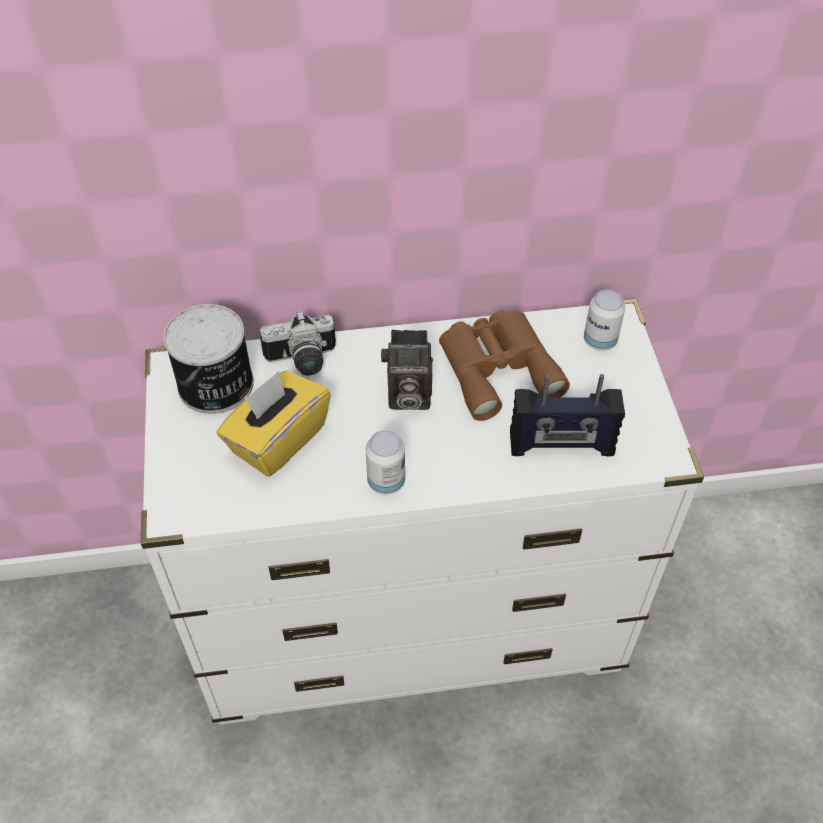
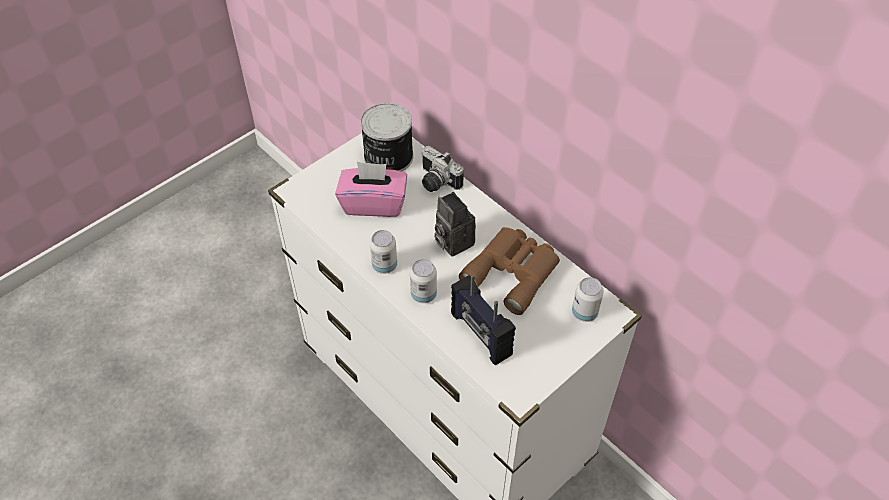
camera: 55 degrees right, 0 degrees up
yellow tissue box [217,370,331,476] -> pink tissue box [335,162,407,217]
none -> can [410,259,437,303]

